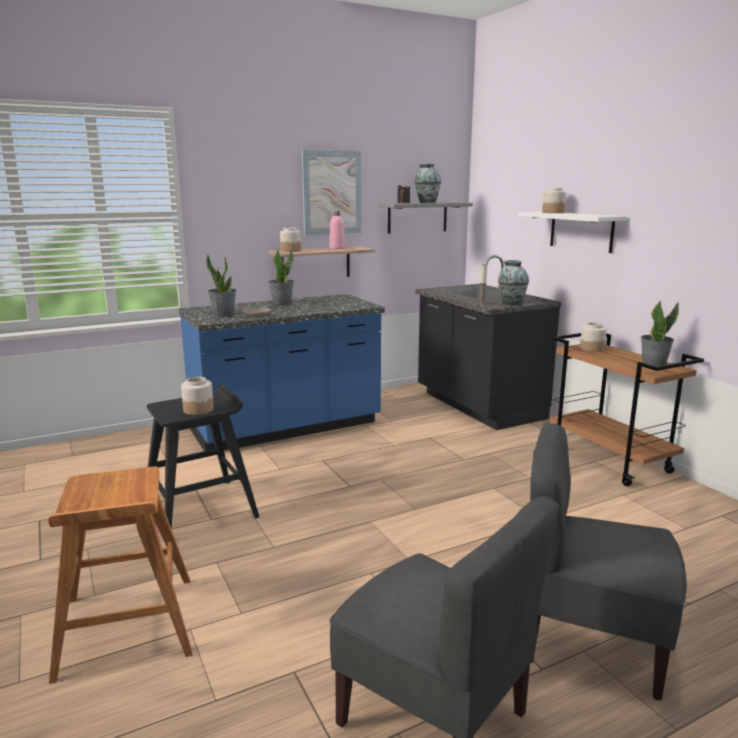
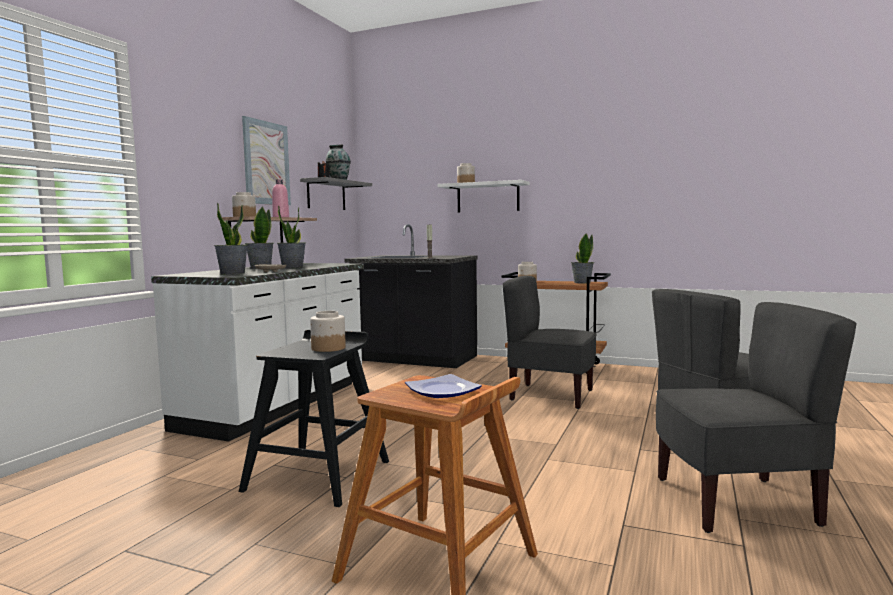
camera: 40 degrees left, 10 degrees down
blue counter [178,294,385,451] -> white counter [151,263,364,442]
vase [498,260,529,305] -> none
none -> potted plant [277,205,306,269]
none -> plate [405,374,482,398]
none -> grey chair [503,276,596,409]

